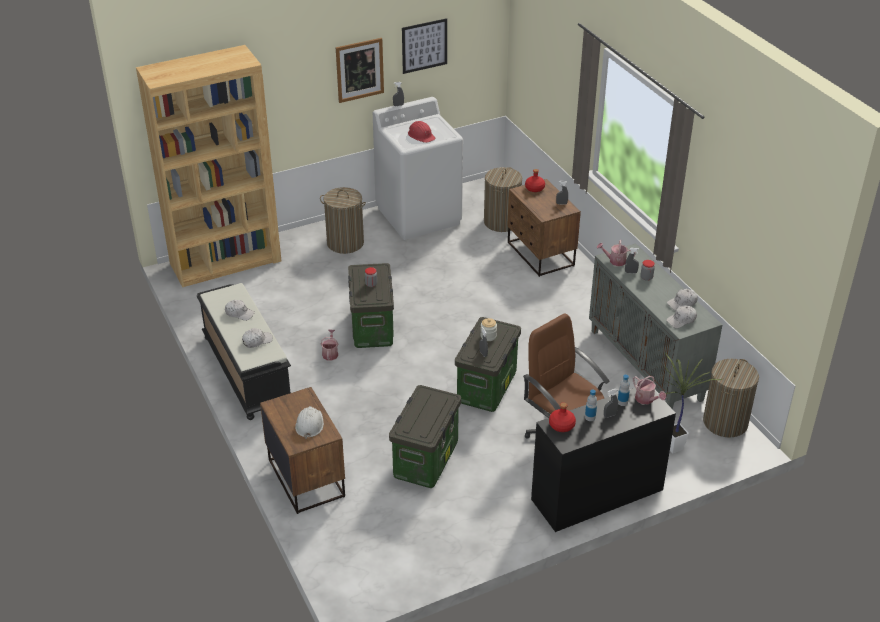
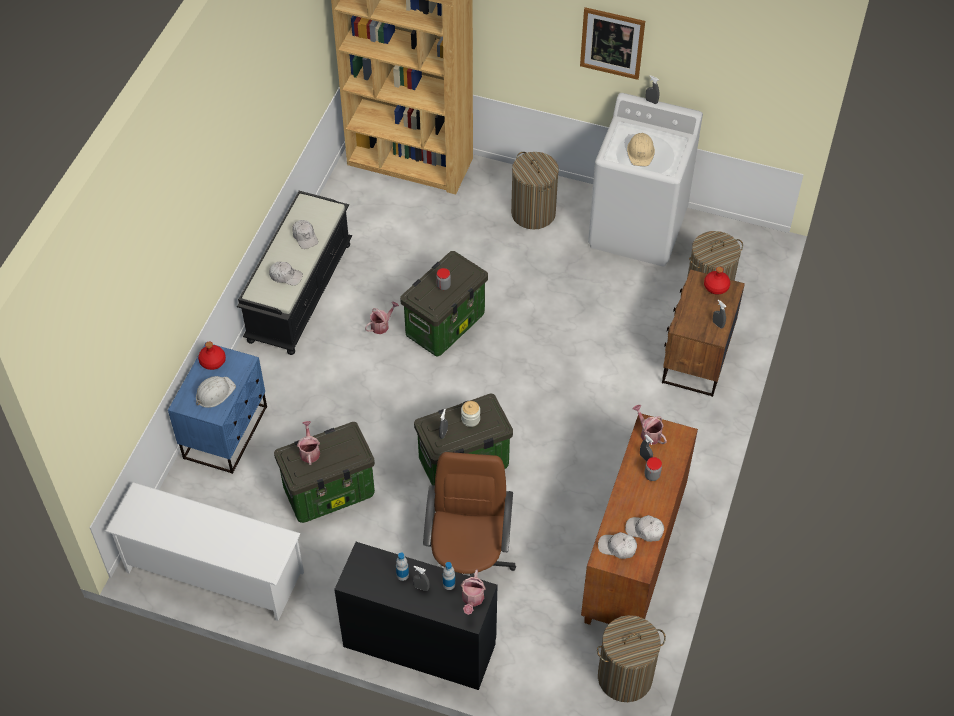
camera: 45 degrees right, 15 degrees up
brown nightstand [260,387,345,514] -> blue nightstand [168,343,267,474]
picture [402,18,447,74] -> none
red hard hat [408,121,436,143] -> beige hard hat [627,133,655,166]
red bottle [549,402,576,432] -> red bottle moved to [198,342,226,370]
grey cabinet [589,243,722,409] -> brown cabinet [581,413,698,625]
potted plant [665,352,722,454] -> none
none -> white shoe rack [104,482,304,621]
none -> watering can [297,421,320,465]

